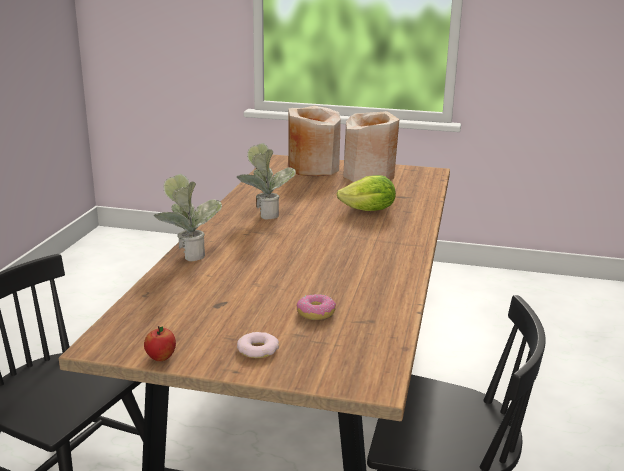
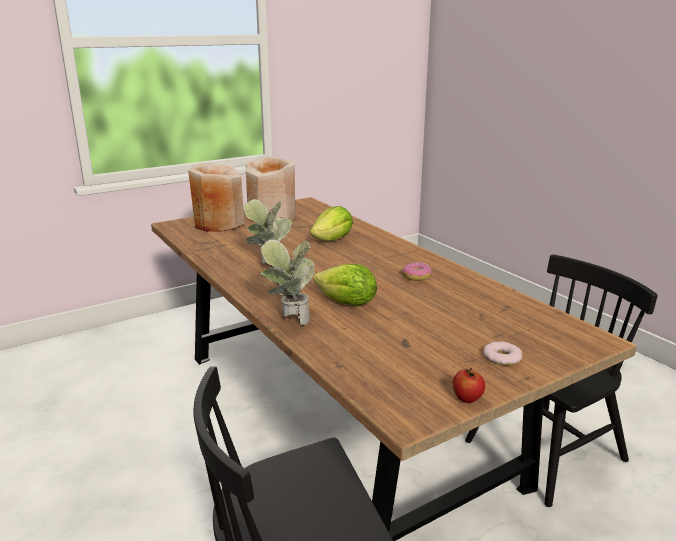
camera: 45 degrees left, 0 degrees up
donut [297,294,336,320] -> donut moved to [402,262,432,281]
none -> lettuce [313,264,377,306]

